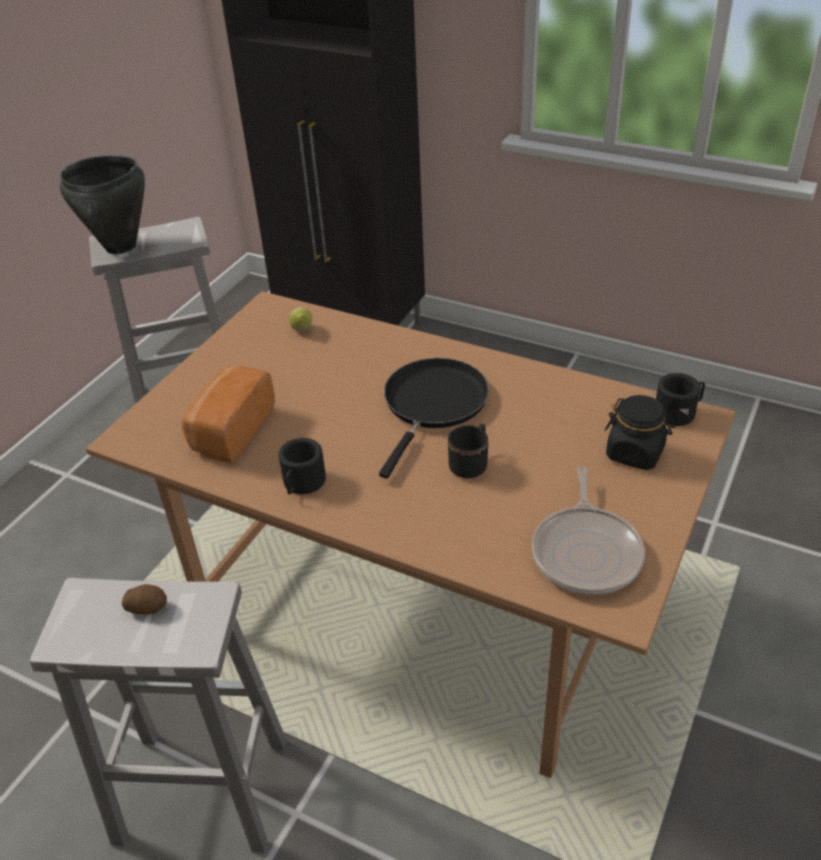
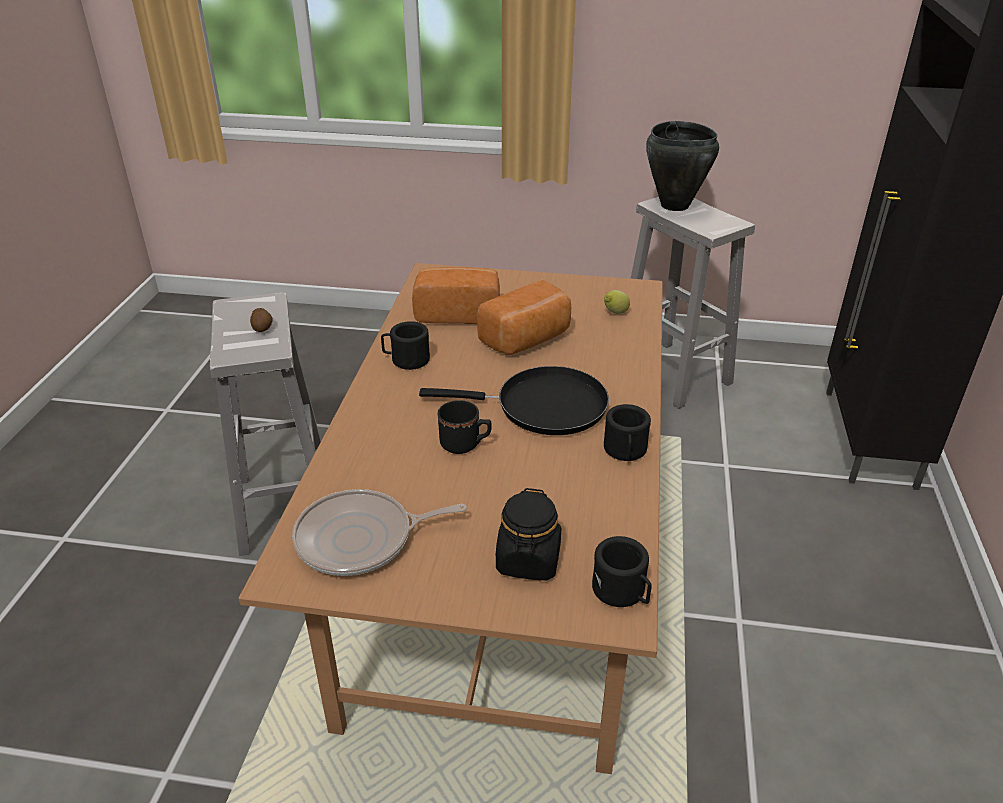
camera: 70 degrees right, 5 degrees down
none -> bread [477,280,571,355]
none -> black mug [604,404,651,461]

